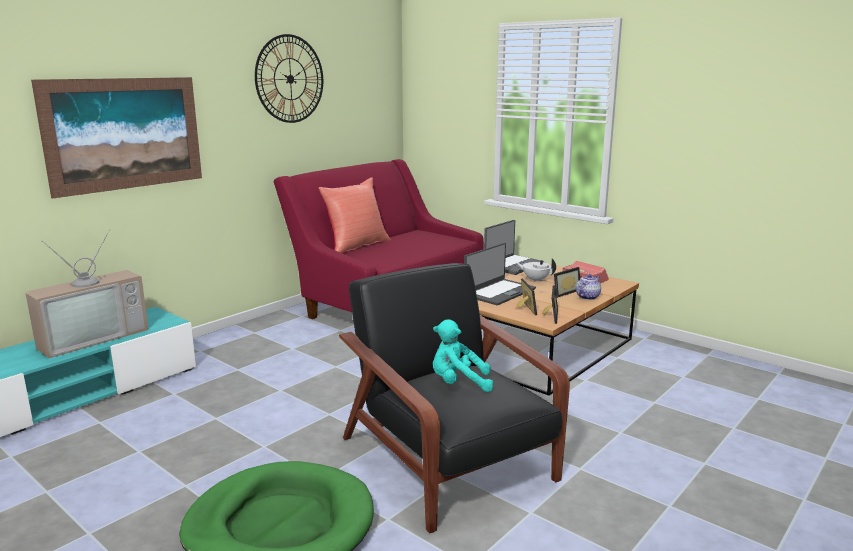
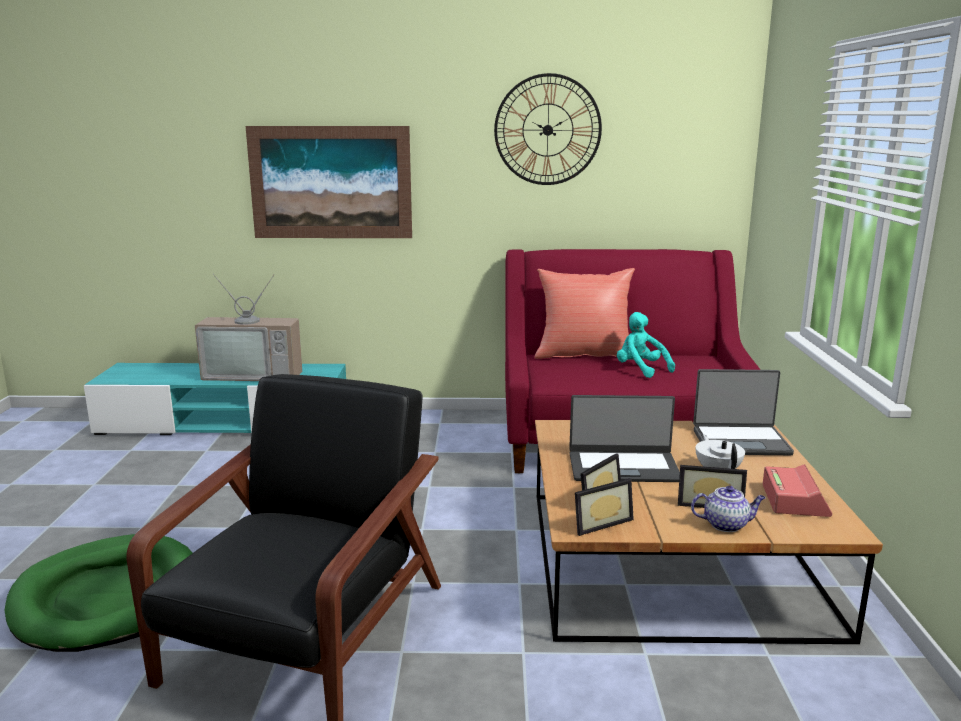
camera: 50 degrees right, 0 degrees up
turquoise plush toy [433,320,493,392] -> turquoise plush toy moved to [617,312,675,378]

